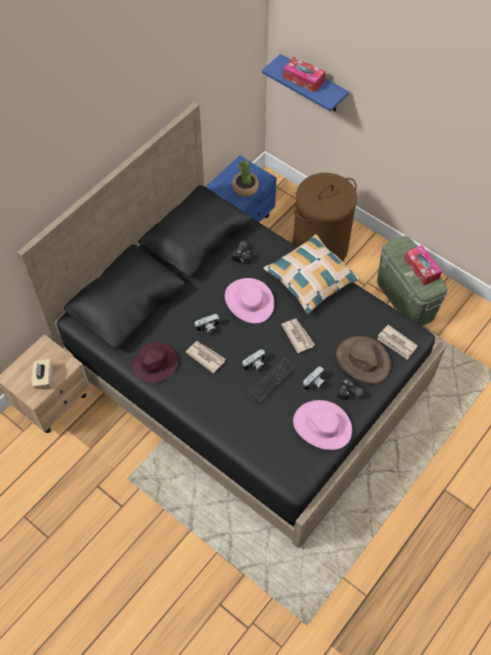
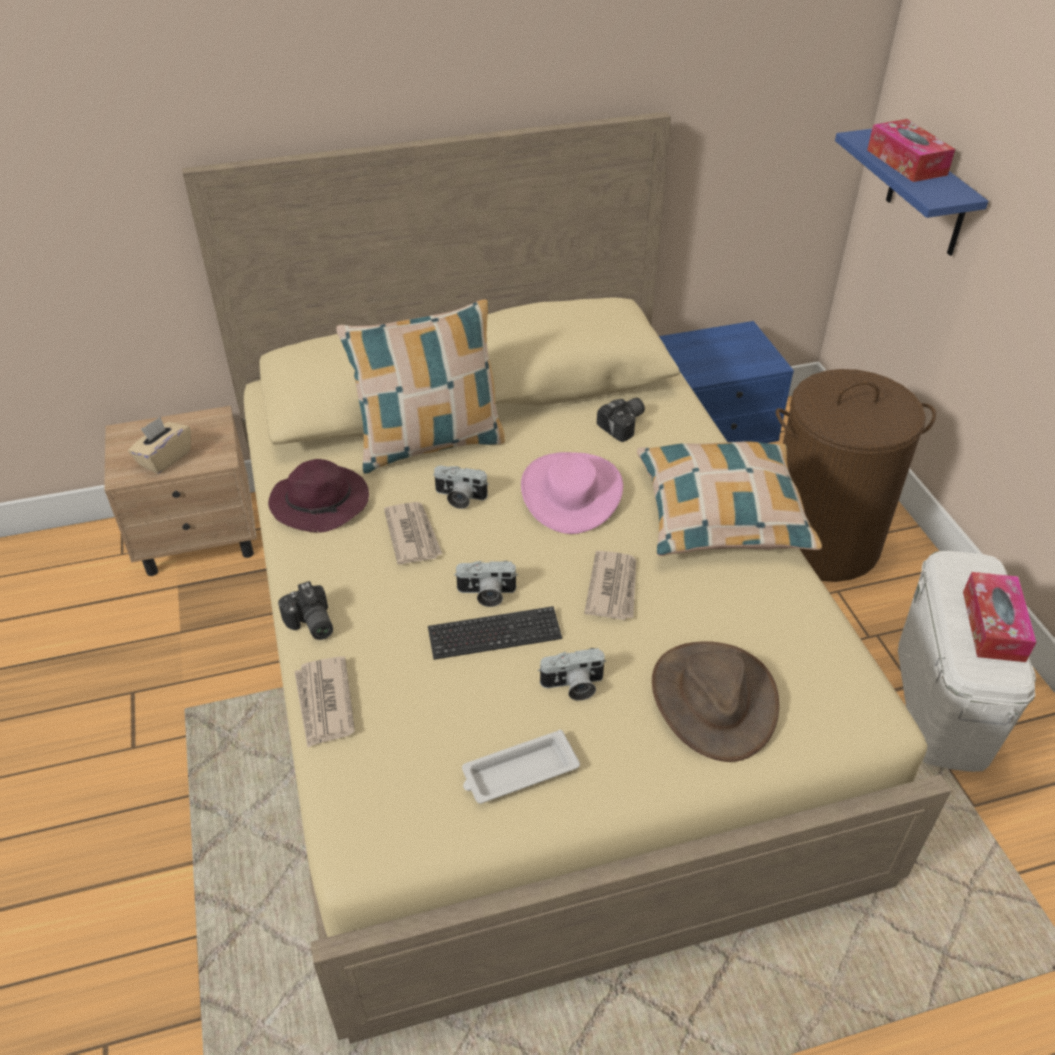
camera: 35 degrees right, 15 degrees down
black bed [17,102,446,548] -> beige bed [182,112,951,1044]
potted plant [232,160,259,197] -> none
pink hat [293,400,352,450] -> white tray [462,730,580,804]
camera [337,378,365,400] -> camera moved to [278,581,333,640]
green storage box [377,236,448,326] -> white storage box [898,551,1036,772]
newspaper [377,325,418,360] -> newspaper moved to [294,656,355,748]
none -> pillow [336,299,505,474]

